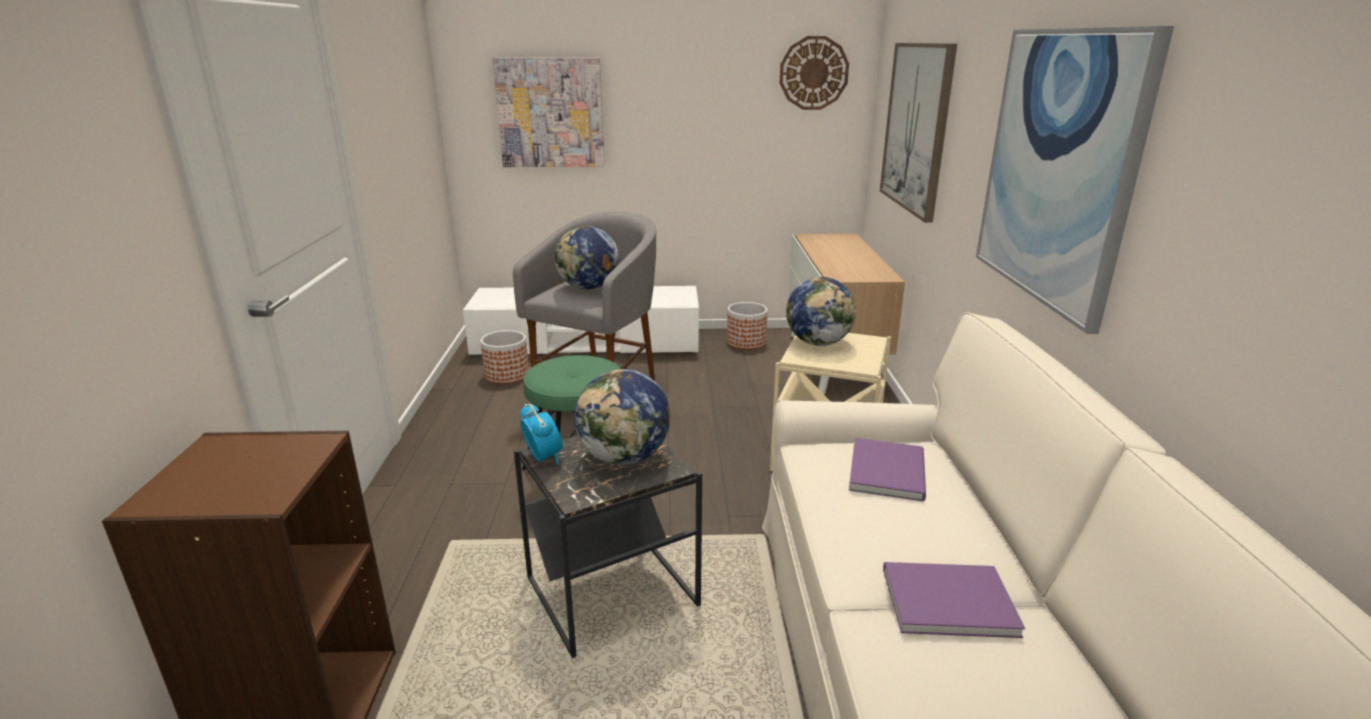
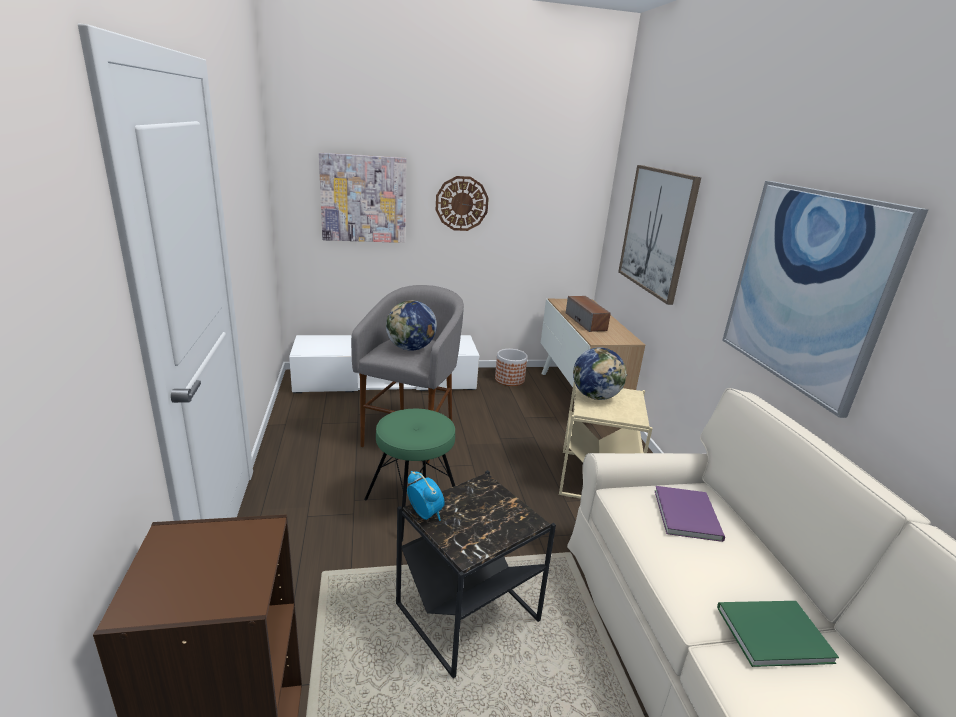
camera: 10 degrees left, 0 degrees up
planter [481,330,529,384] -> none
globe [574,369,670,465] -> none
wall clock [780,36,849,110] -> wall clock moved to [436,176,489,231]
purple book [883,562,1025,638] -> green book [717,601,839,667]
none -> speaker [566,296,611,332]

